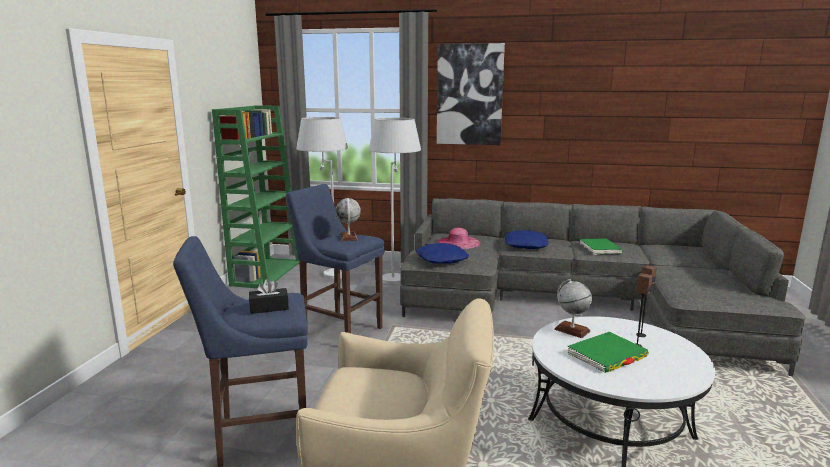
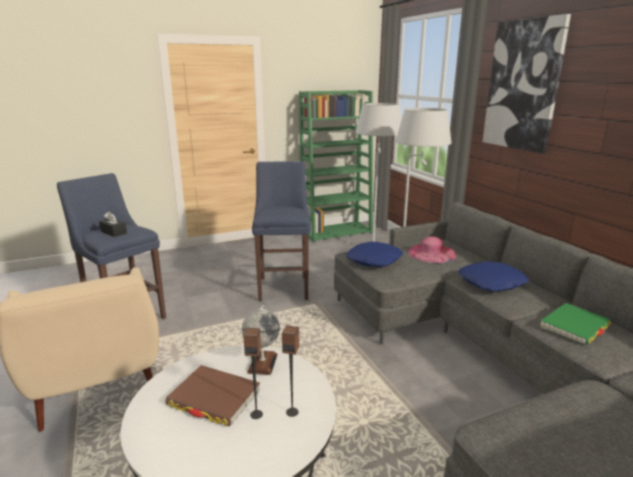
camera: 55 degrees right, 5 degrees up
globe [335,198,361,241] -> none
green book [568,332,649,373] -> brown book [165,365,260,426]

